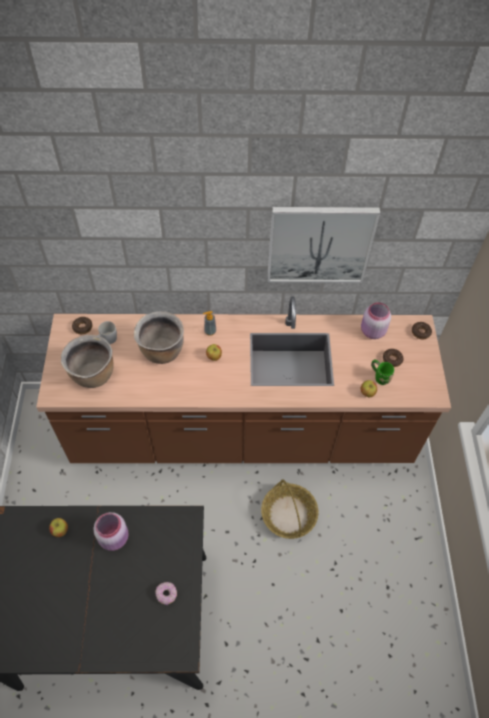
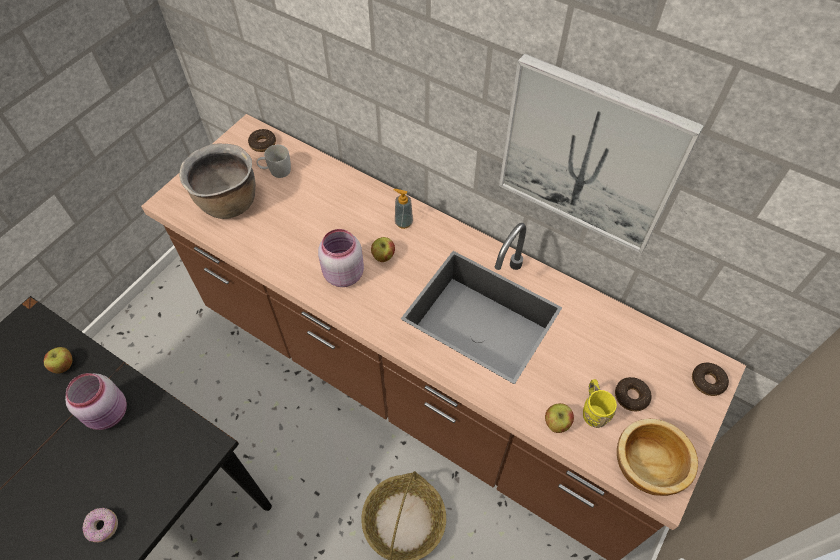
camera: 35 degrees right, 0 degrees up
brown cooking pot [134,311,184,364] -> none
pink jar [361,302,391,339] -> pink jar moved to [318,229,364,287]
green mug [371,359,394,385] -> yellow mug [583,379,617,428]
none -> bowl [617,419,698,496]

